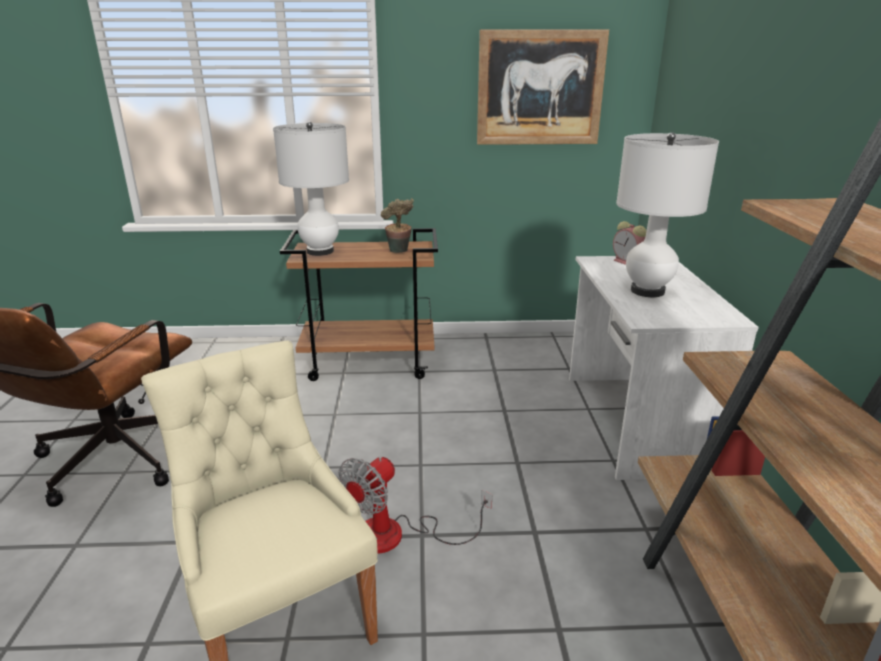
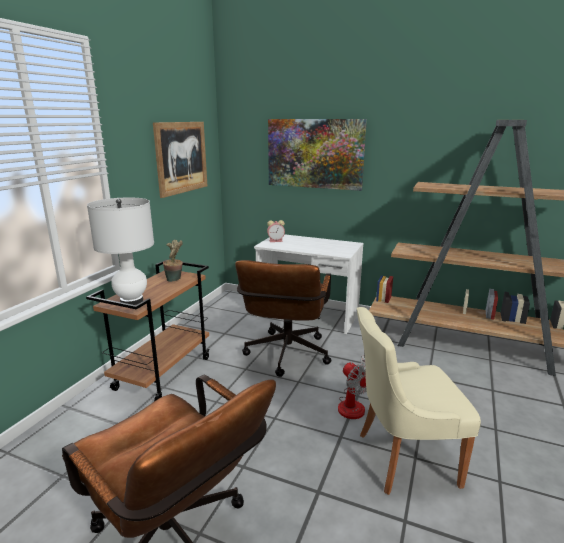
camera: 65 degrees left, 5 degrees down
white table lamp [616,132,719,297] -> none
none -> brown office chair [235,260,331,377]
none -> picture [268,119,367,191]

